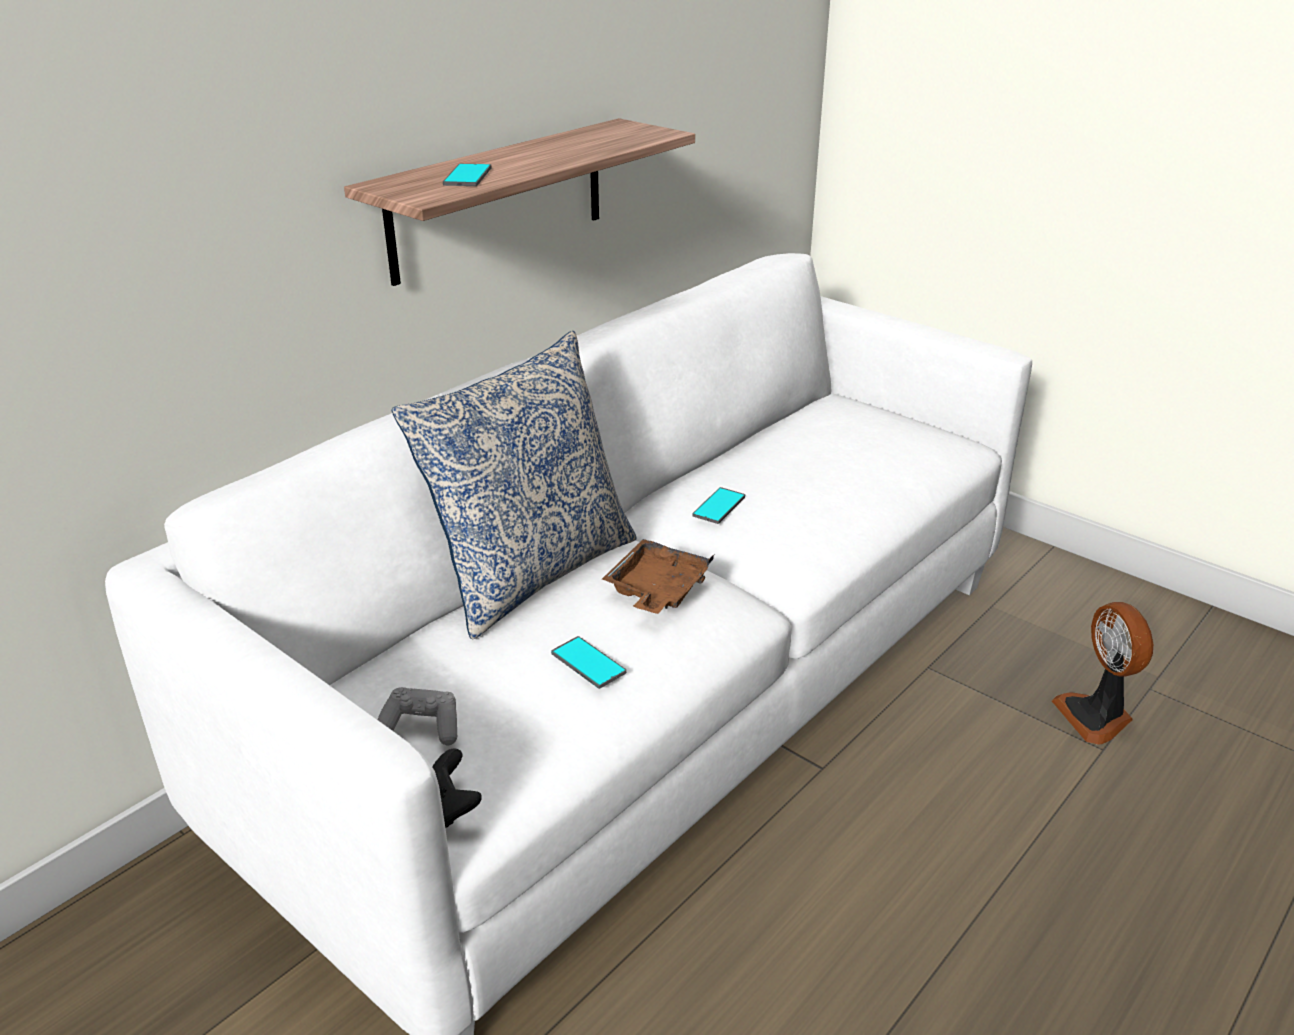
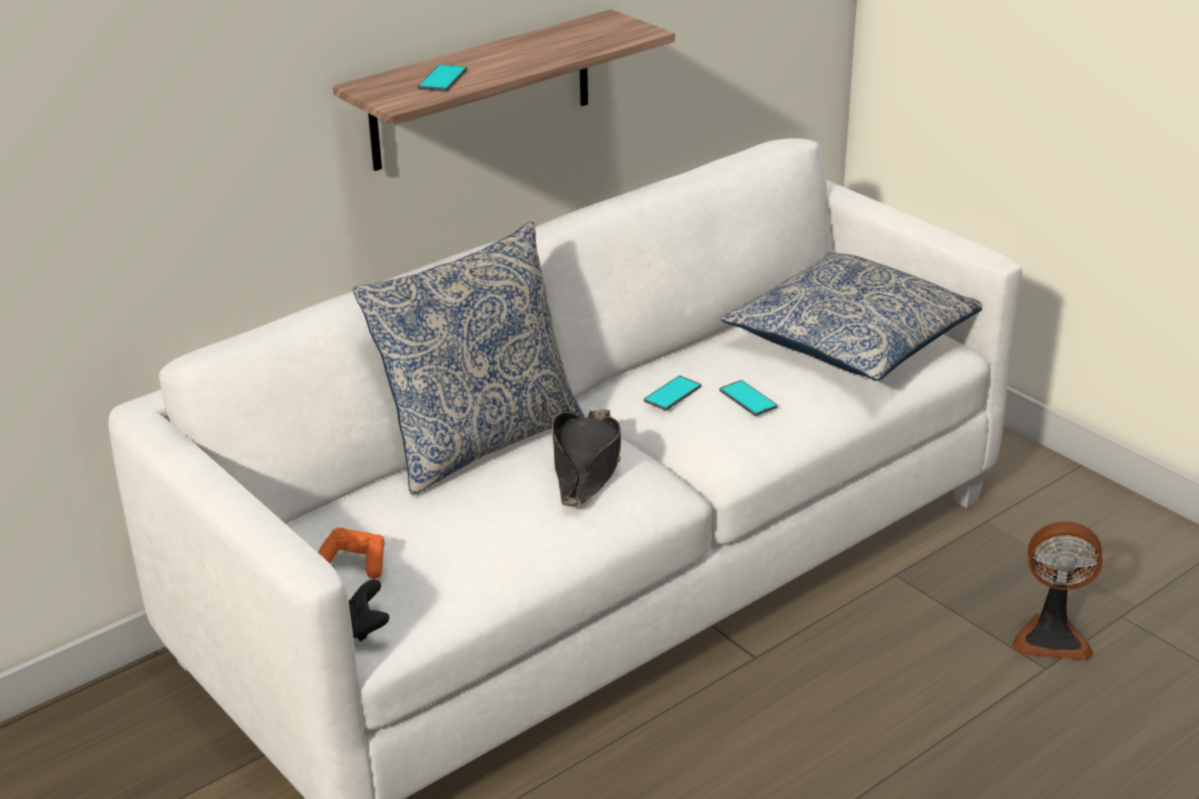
camera: 10 degrees right, 0 degrees up
grey game controller [377,687,457,745] -> orange game controller [318,528,385,579]
phone [551,636,626,689] -> phone moved to [719,380,778,416]
brown tray [602,539,714,614] -> black hat [552,409,621,506]
fan [1052,602,1153,745] -> fan turned 75 degrees counterclockwise [1012,521,1103,661]
none -> pillow [720,252,982,381]

